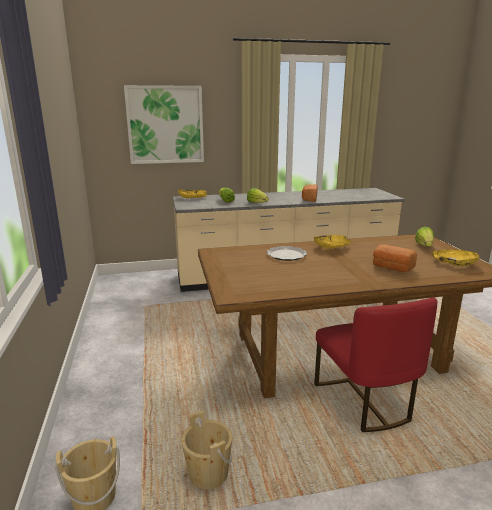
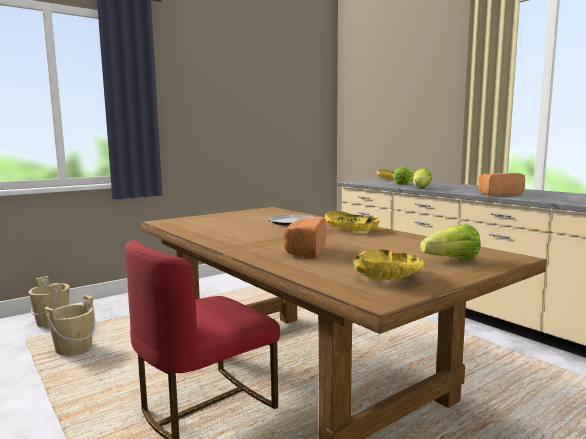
camera: 65 degrees right, 10 degrees down
picture [124,85,204,164] -> none

